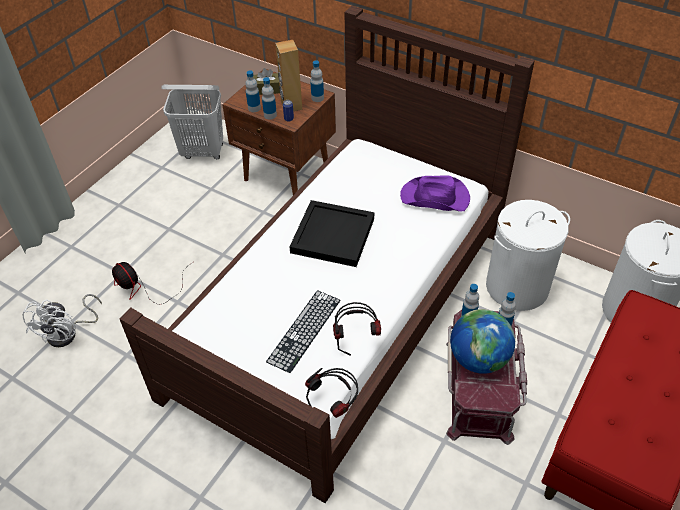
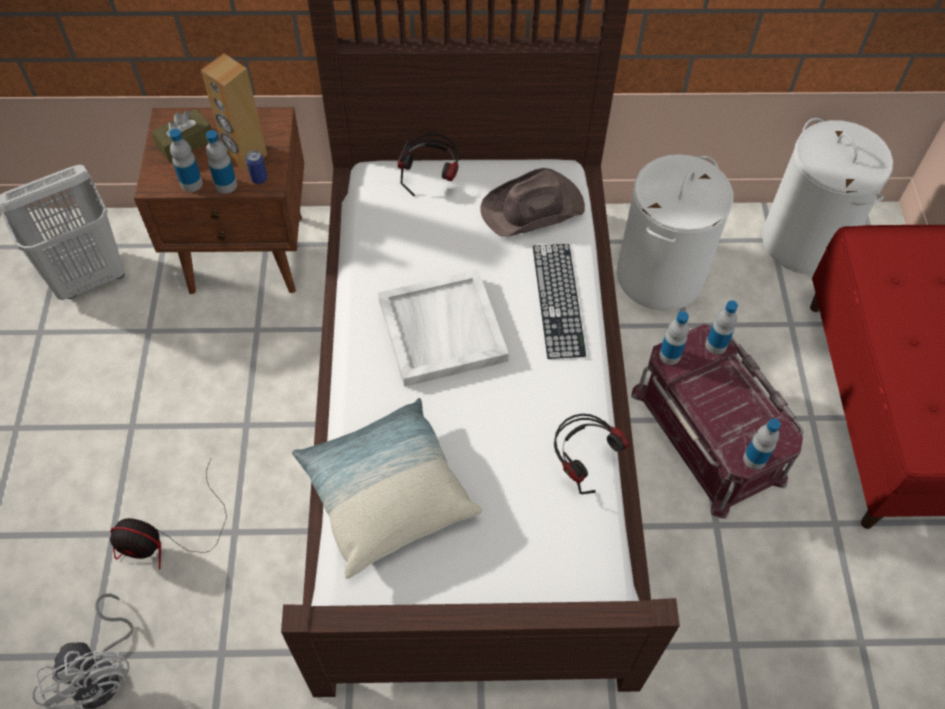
camera: 35 degrees left, 10 degrees up
keyboard [266,290,340,373] -> keyboard moved to [533,244,586,359]
black tray [290,200,374,267] -> white tray [378,270,509,387]
headphones [305,368,358,418] -> headphones moved to [398,134,458,196]
bottle [310,60,324,102] -> bottle moved to [743,418,781,470]
purple hat [400,175,470,211] -> brown hat [480,168,585,237]
globe [450,309,515,374] -> none
none -> pillow [292,398,482,579]

